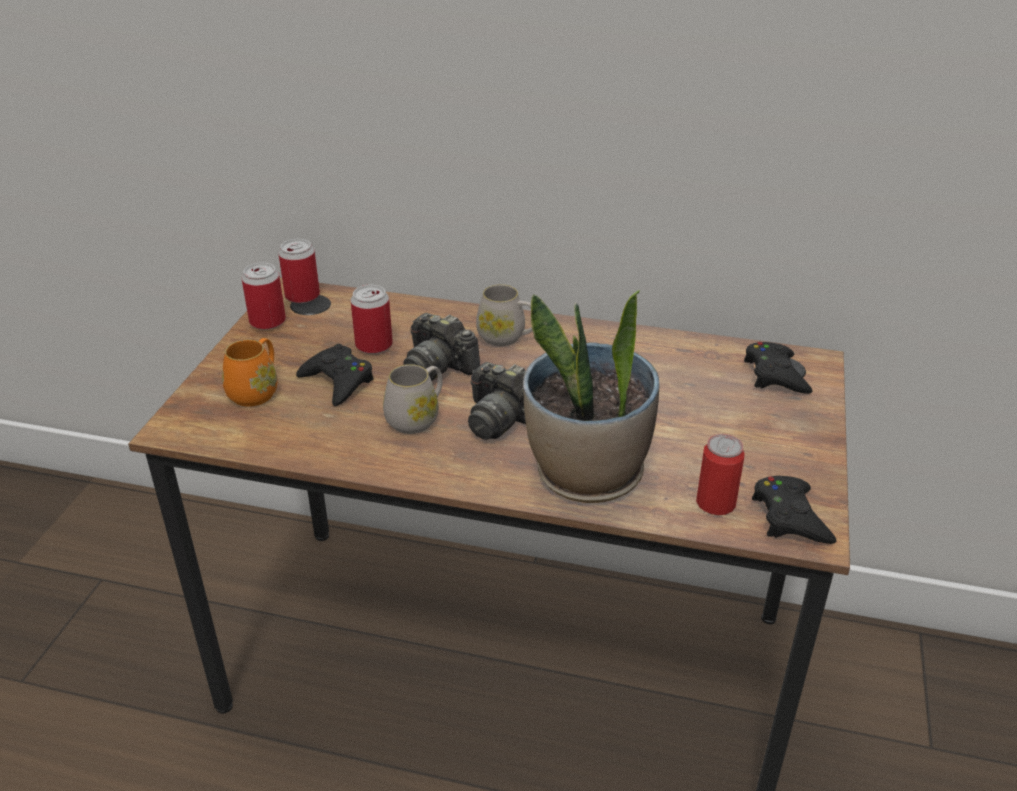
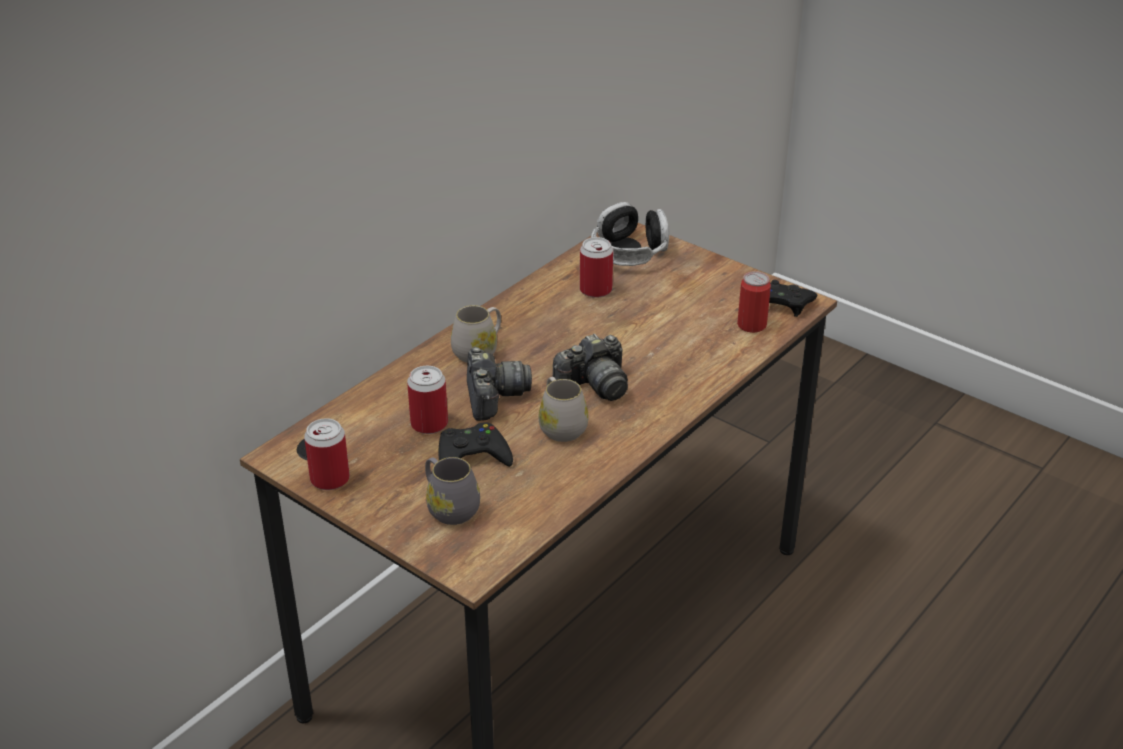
camera: 65 degrees left, 0 degrees up
orange mug [222,338,277,407] -> grey mug [425,457,480,525]
can [278,239,320,303] -> can moved to [580,237,613,298]
camera [403,313,480,381] -> camera turned 75 degrees counterclockwise [467,347,532,421]
potted plant [523,290,659,503] -> none
black game controller [744,342,812,394] -> headphones [591,202,669,266]

